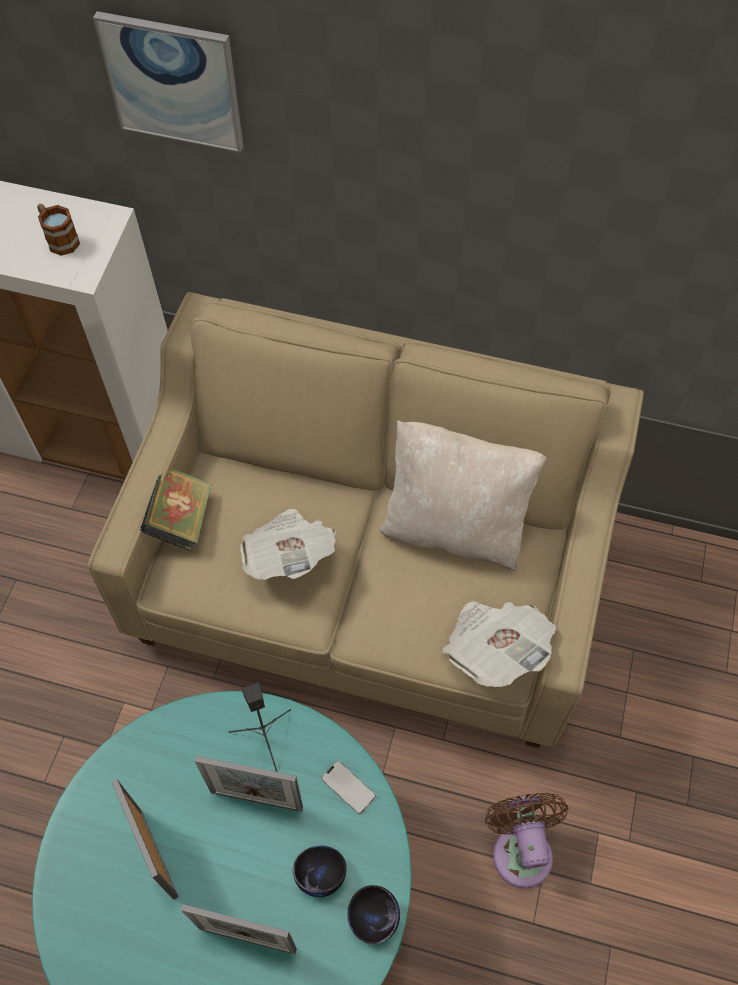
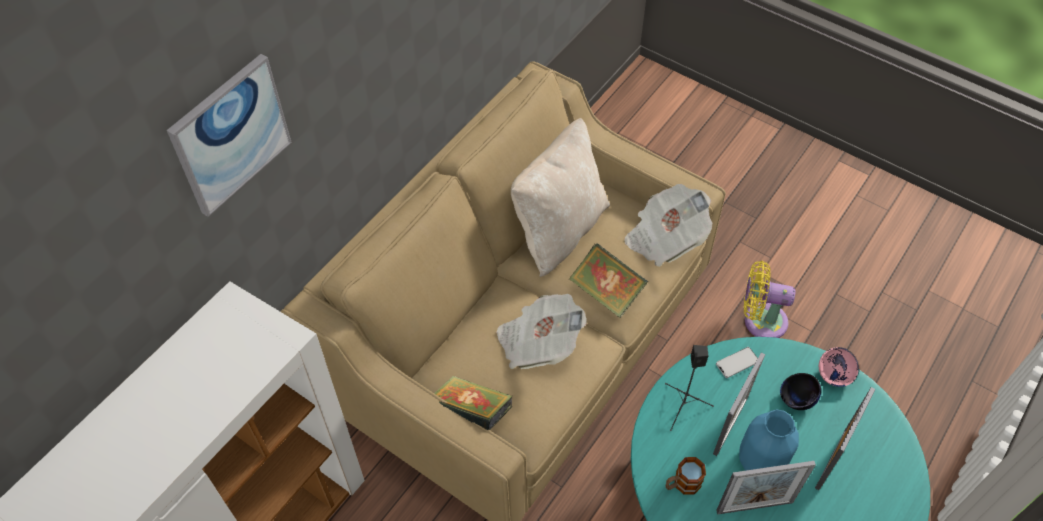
camera: 70 degrees left, 5 degrees down
mug [37,204,80,256] -> mug moved to [666,457,706,494]
black bowl [347,885,400,944] -> pink bowl [819,347,859,387]
brown fan [484,793,569,888] -> yellow fan [744,261,795,338]
none -> book [569,243,648,318]
none -> blue vase [739,410,799,471]

